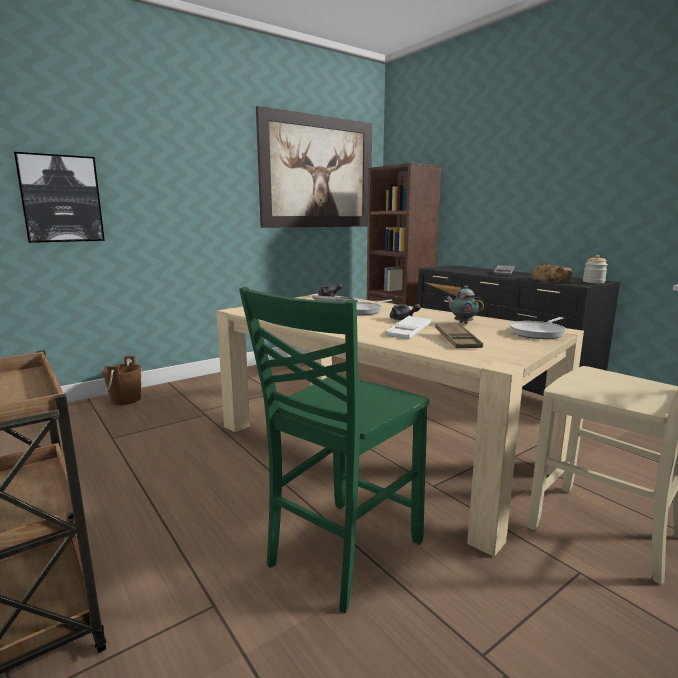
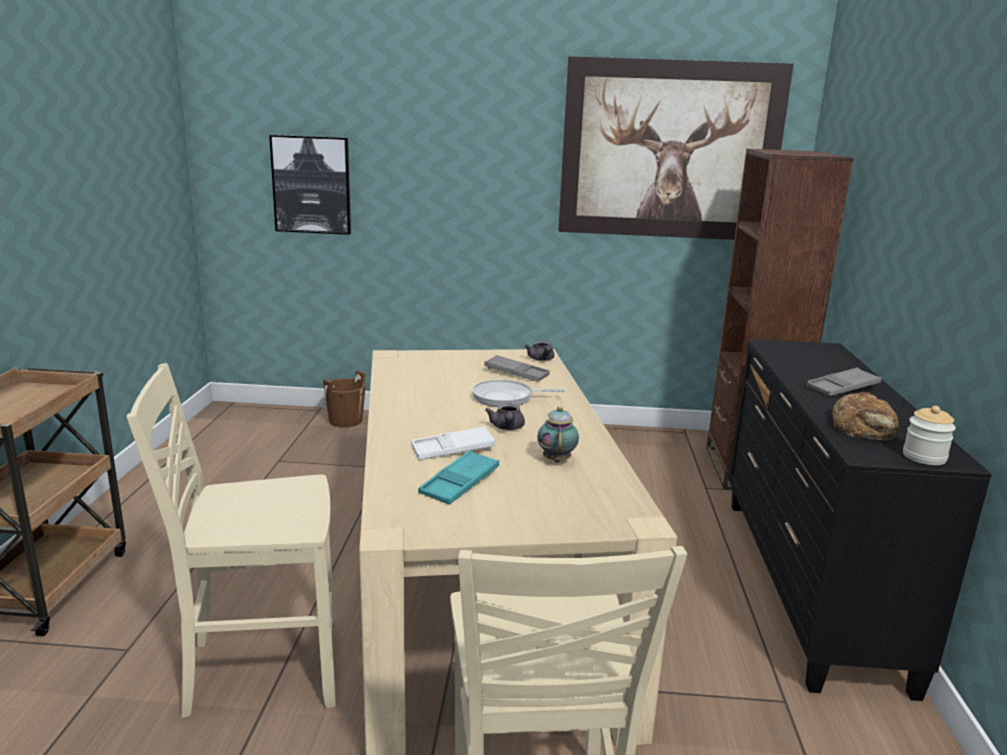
camera: 40 degrees right, 5 degrees up
green chair [239,287,429,613] -> beige chair [127,363,336,718]
brown tray [435,323,483,348] -> turquoise tray [418,450,499,505]
frying pan [509,317,566,339] -> none

